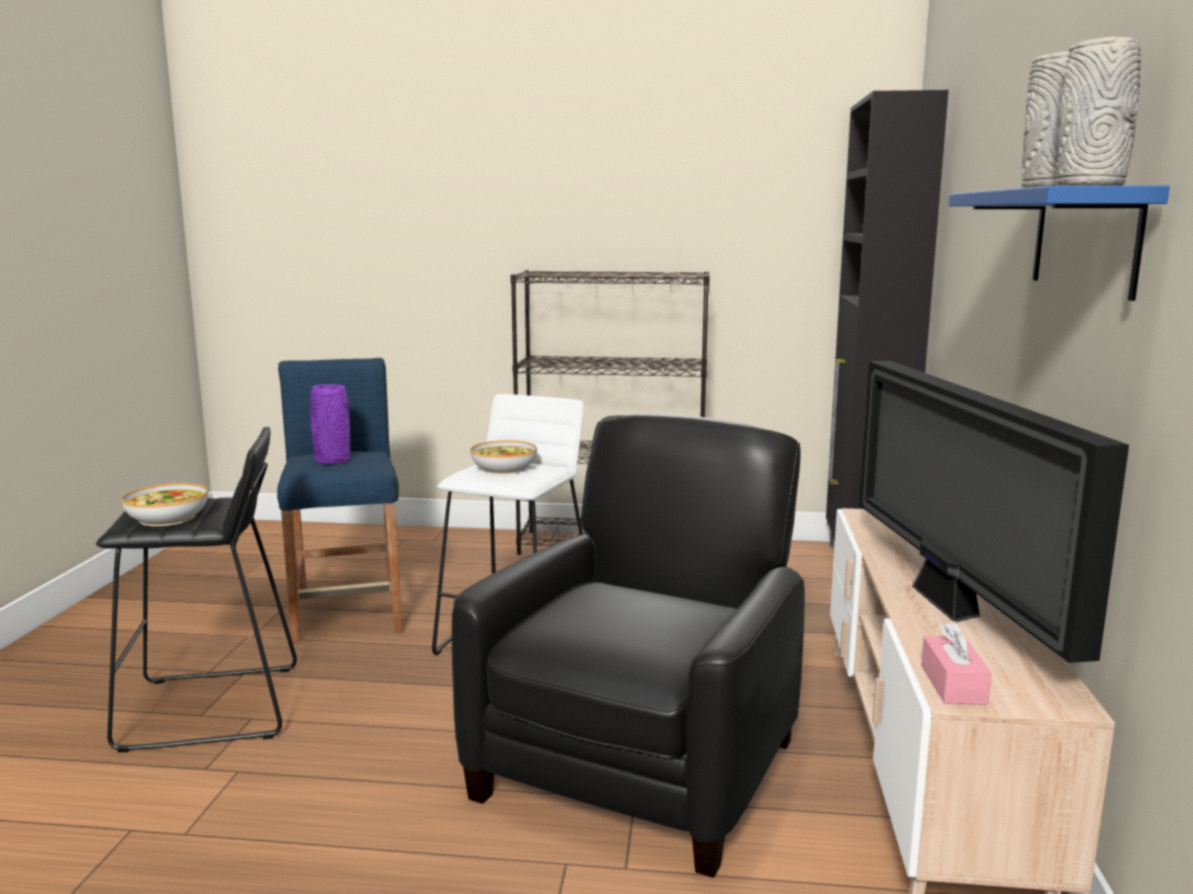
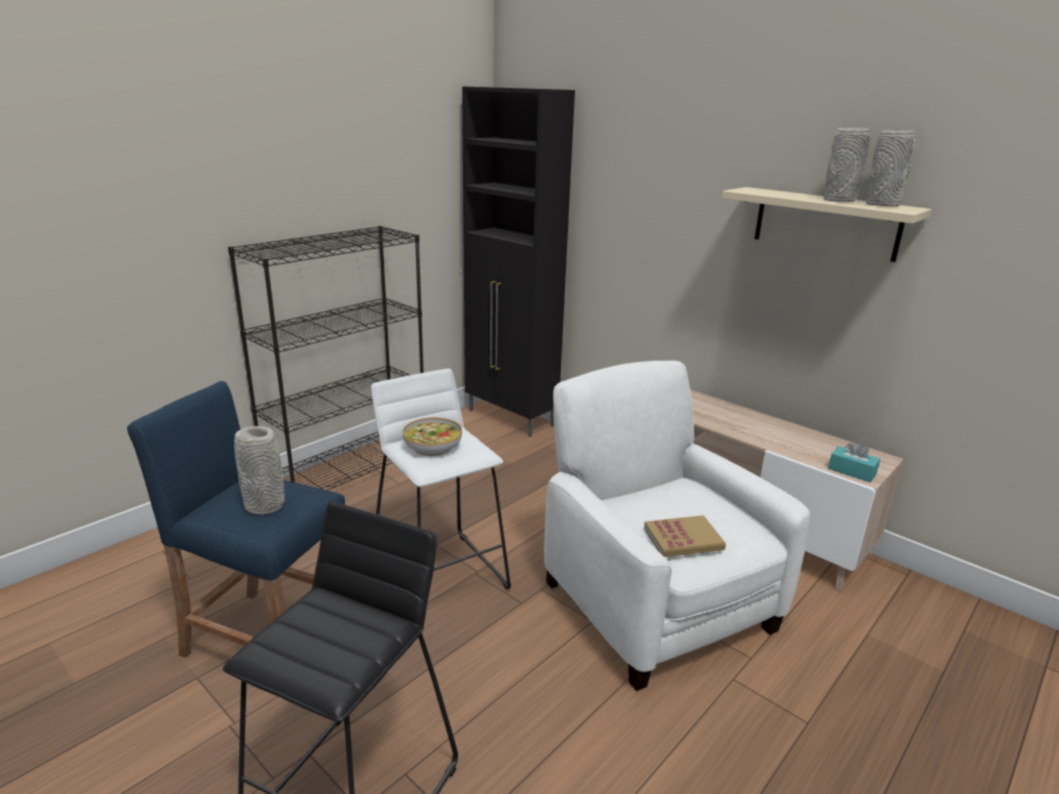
camera: 55 degrees left, 10 degrees up
bowl [121,483,208,526] -> none
purple vase [310,384,350,465] -> grey vase [234,426,285,515]
black armchair [452,414,805,878] -> white armchair [544,360,810,691]
television [859,361,1129,663] -> none
pink tissue box [921,621,992,705] -> turquoise tissue box [828,441,880,482]
blue shelf [949,186,1170,301] -> beige shelf [722,187,932,262]
none -> book [644,515,726,557]

